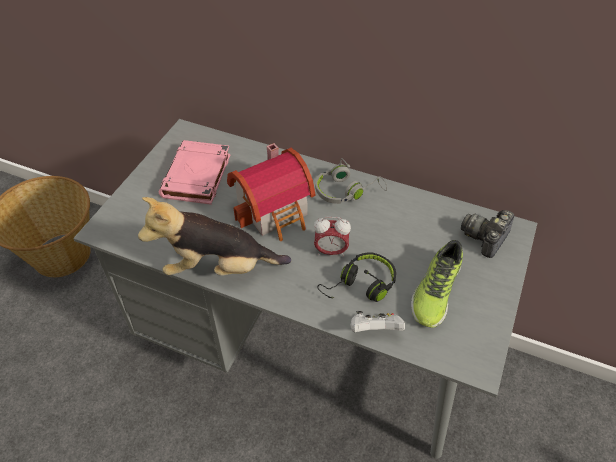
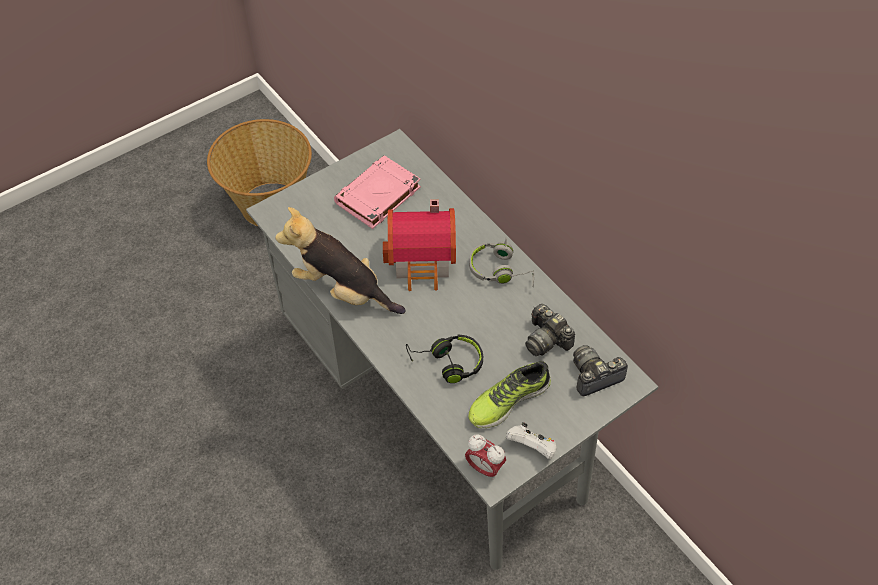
camera: 30 degrees right, 5 degrees up
alarm clock [314,217,351,257] -> alarm clock moved to [465,434,506,480]
white game controller [351,311,405,332] -> white game controller moved to [506,422,557,459]
none -> camera [525,304,575,356]

